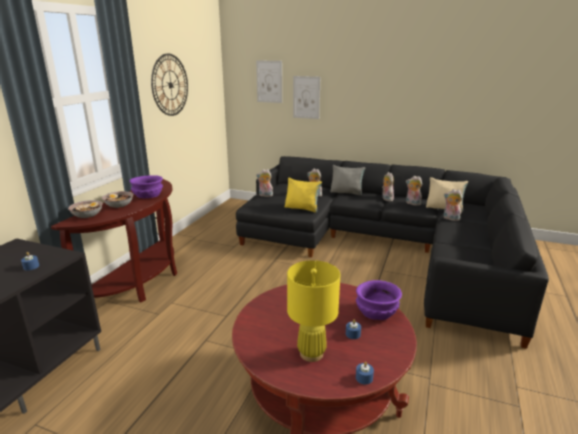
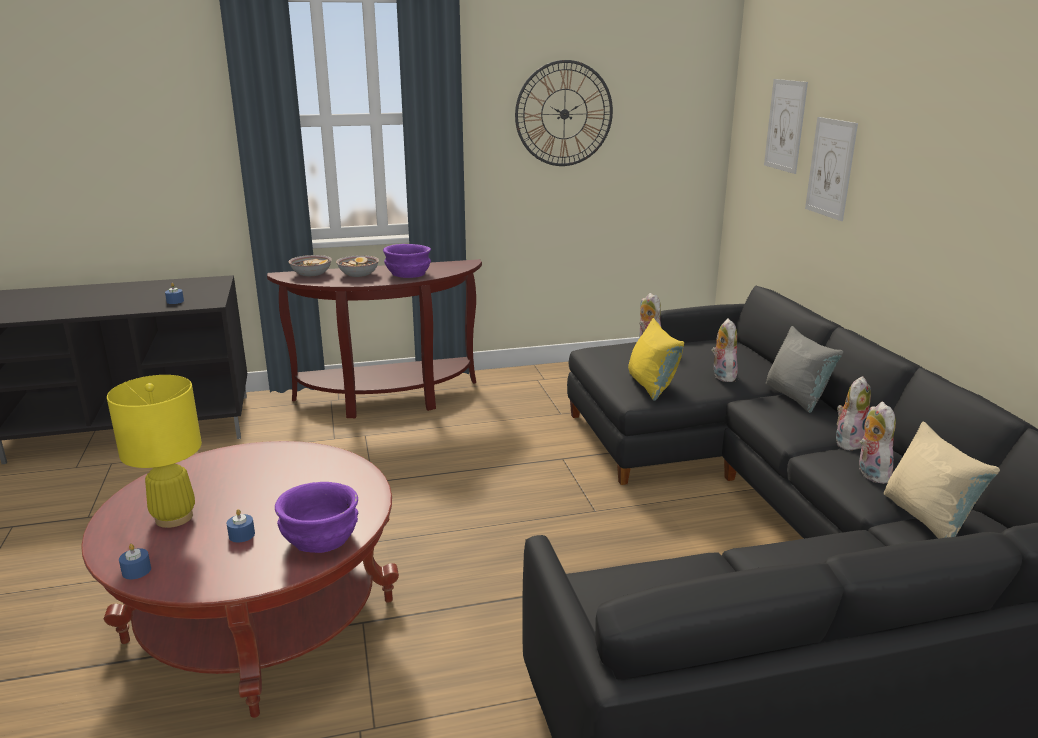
camera: 55 degrees right, 0 degrees up
plush toy [444,189,462,221] -> none

